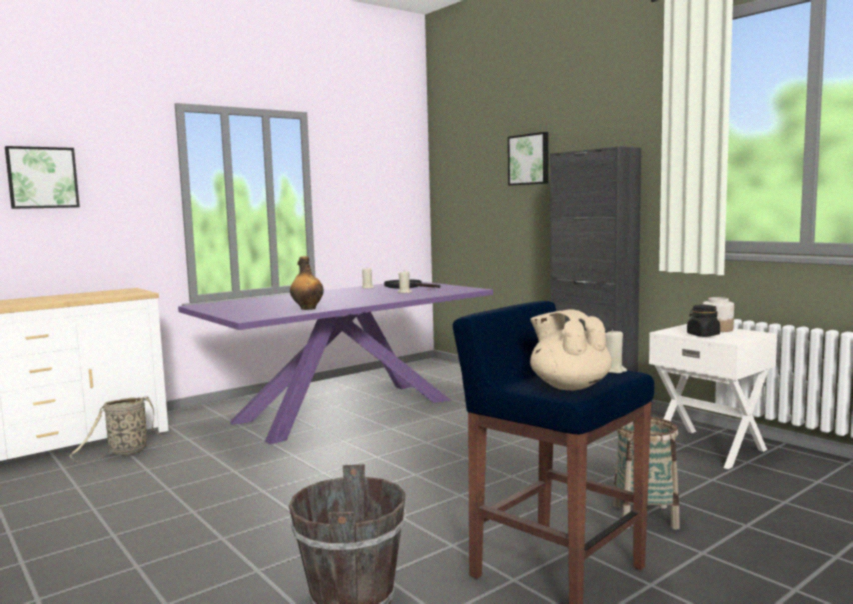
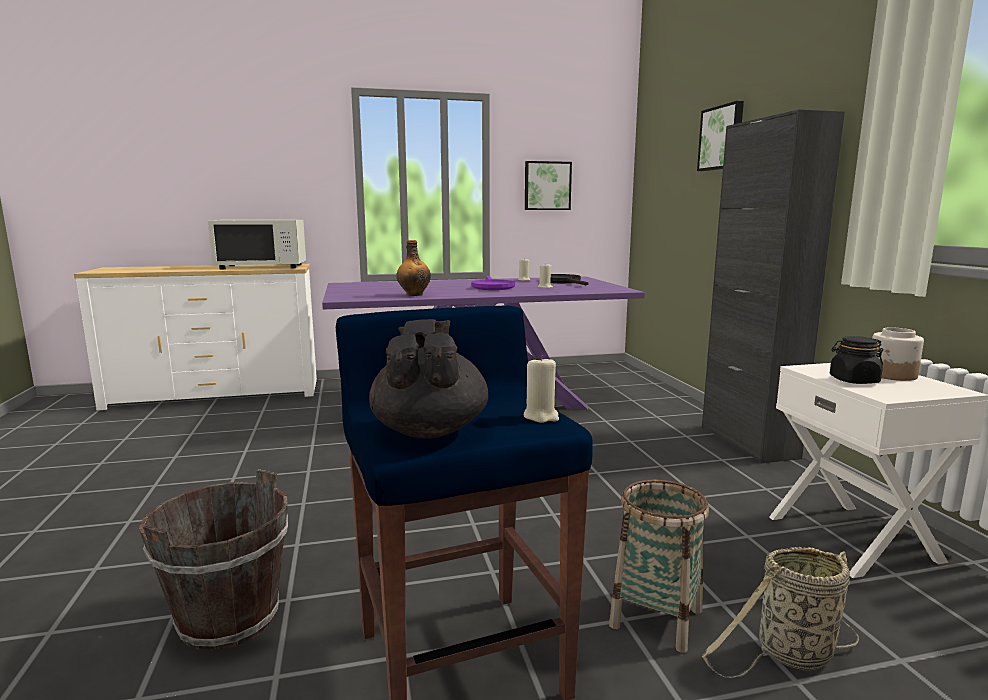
camera: 25 degrees right, 5 degrees up
picture [5,146,80,209] -> picture moved to [525,161,572,210]
basket [69,396,166,463] -> basket moved to [702,547,859,678]
beige teapot [530,309,612,390] -> black teapot [369,319,488,439]
none -> white microwave [208,220,306,269]
none -> purple frying pan [471,276,515,290]

